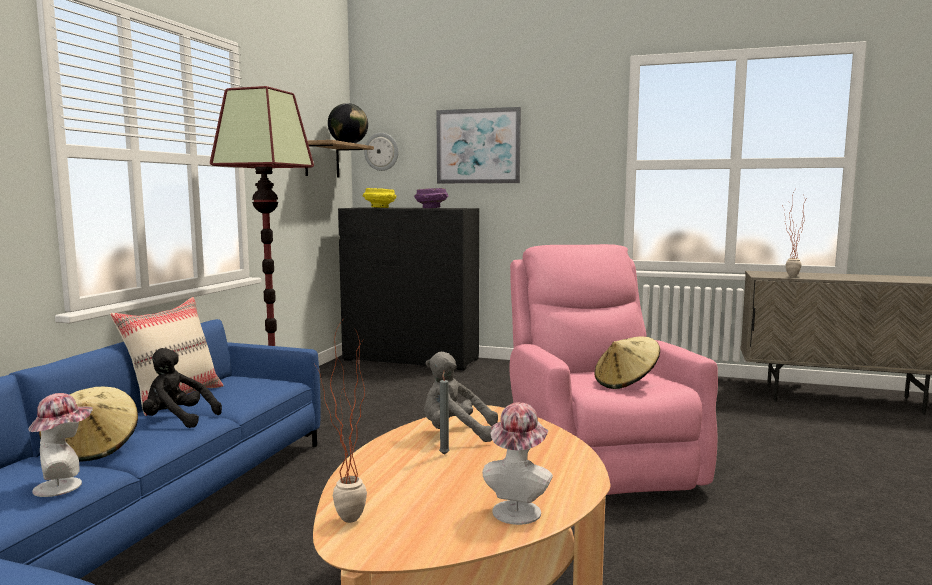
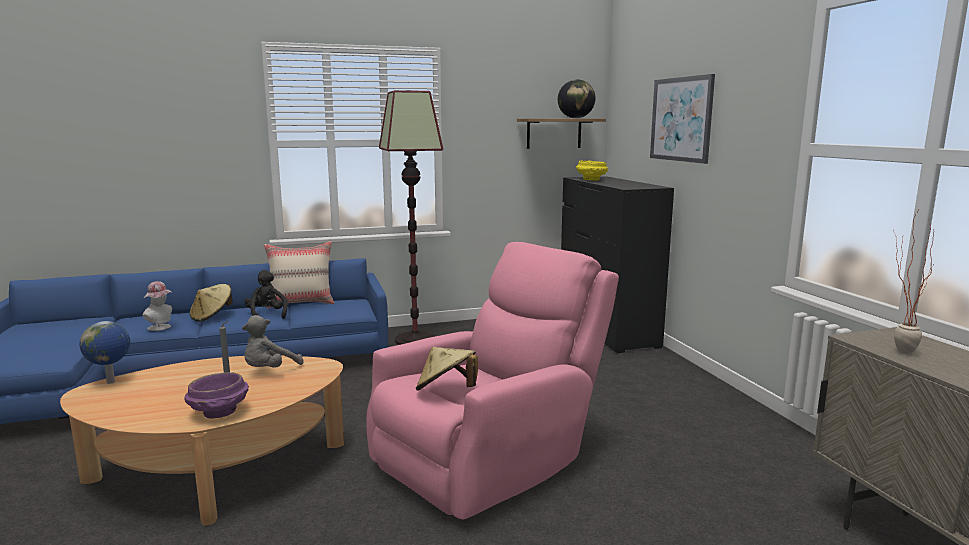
camera: 55 degrees right, 5 degrees up
potted plant [315,321,367,523] -> globe [79,321,130,384]
wall clock [364,133,399,171] -> none
purple bowl [414,188,449,208] -> purple bowl moved to [184,372,249,419]
grey plush toy [424,352,498,442] -> grey plush toy turned 120 degrees counterclockwise [242,315,303,368]
hat [482,402,553,525] -> none

